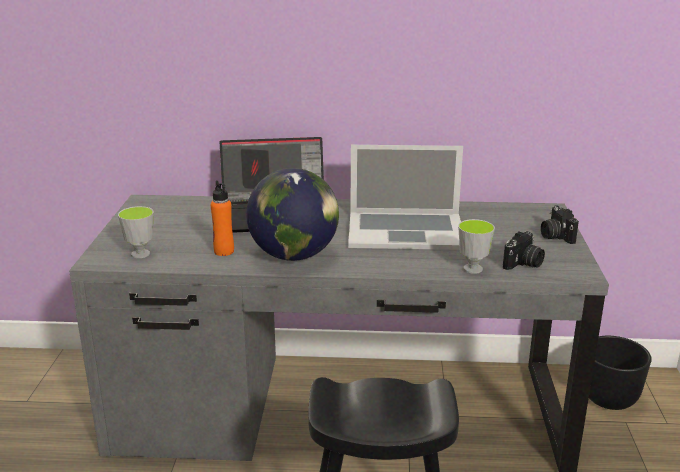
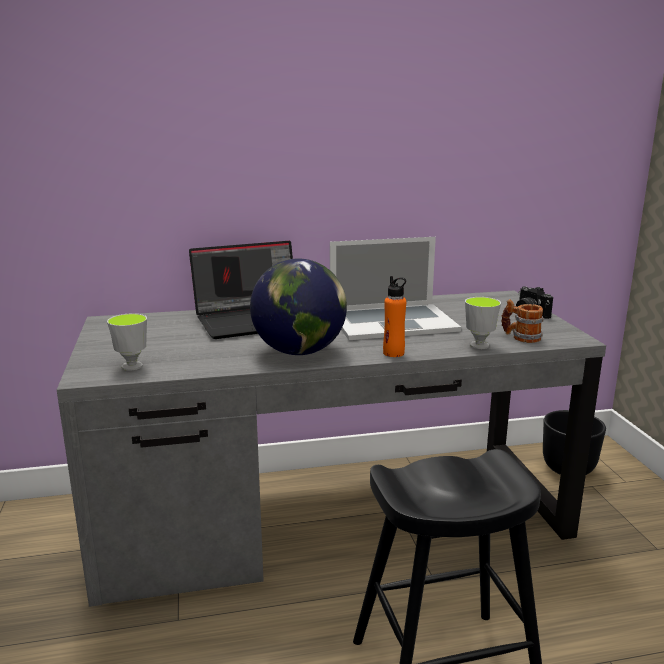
camera: 15 degrees left, 5 degrees down
orange bottle [211,180,234,256] -> orange bottle moved to [383,276,406,357]
camera [503,231,545,270] -> mug [501,299,544,343]

